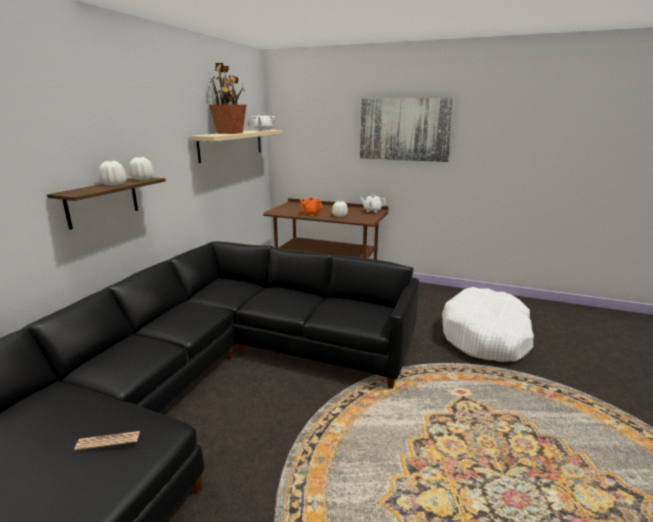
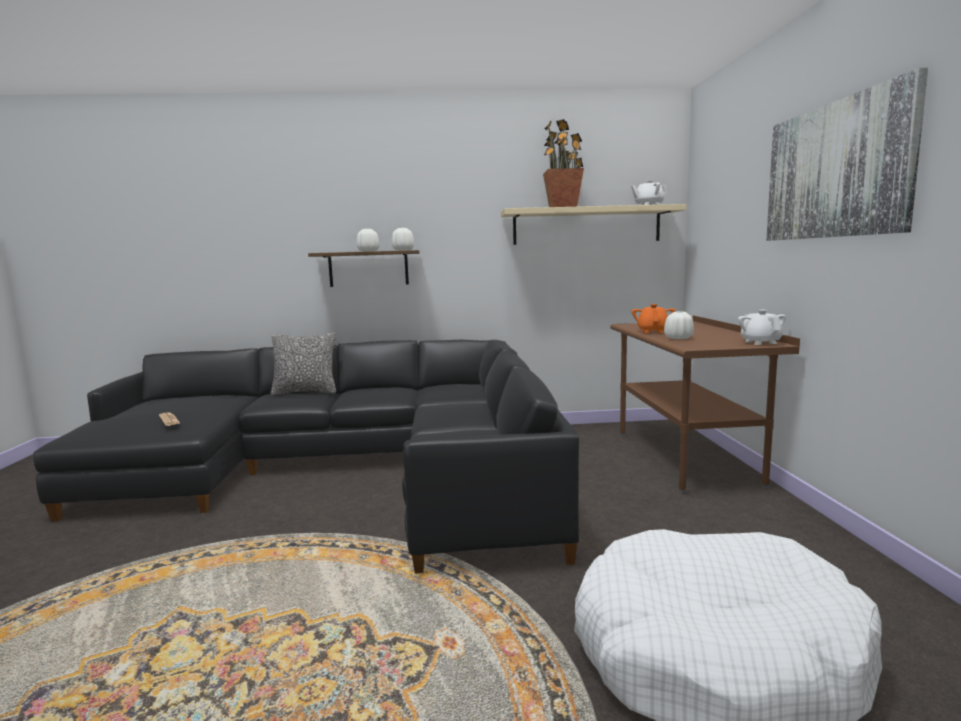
camera: 65 degrees right, 10 degrees down
none -> pillow [270,333,336,396]

